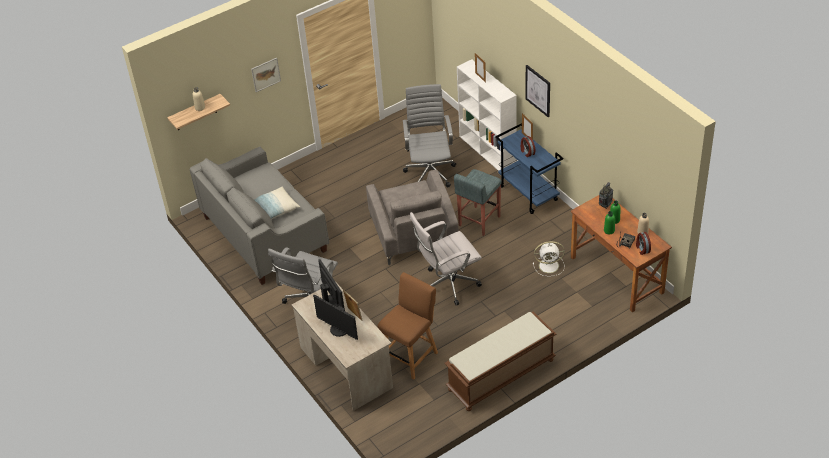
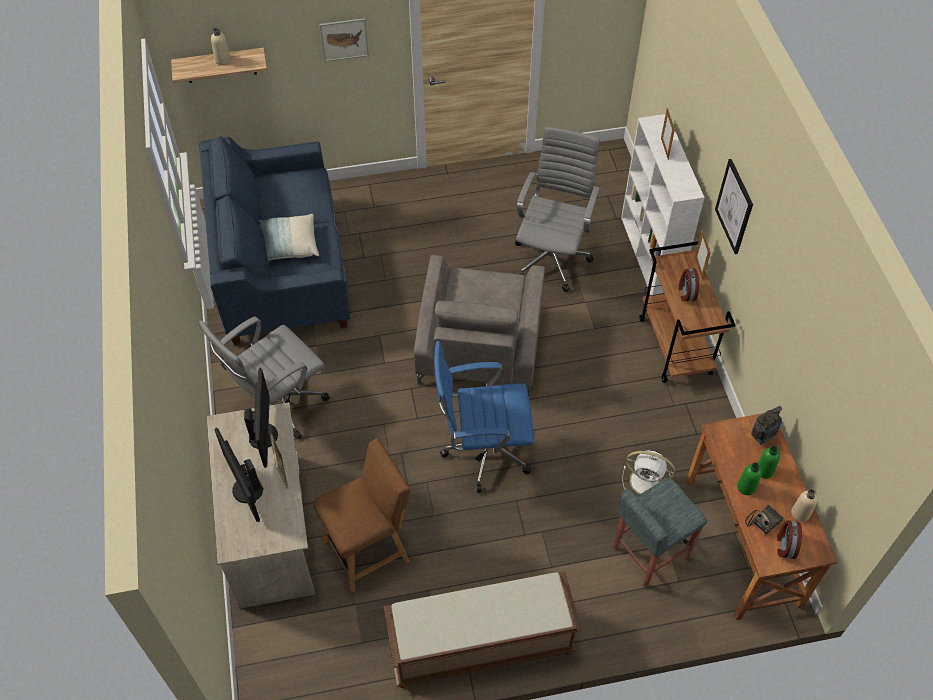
camera: 20 degrees right, 10 degrees up
grey sofa [190,147,329,285] -> blue sofa [199,136,350,346]
white office chair [410,212,482,306] -> blue office chair [434,341,534,493]
grey stool [454,169,502,236] -> grey stool moved to [613,477,707,588]
blue cart [495,124,563,214] -> brown cart [639,241,736,383]

